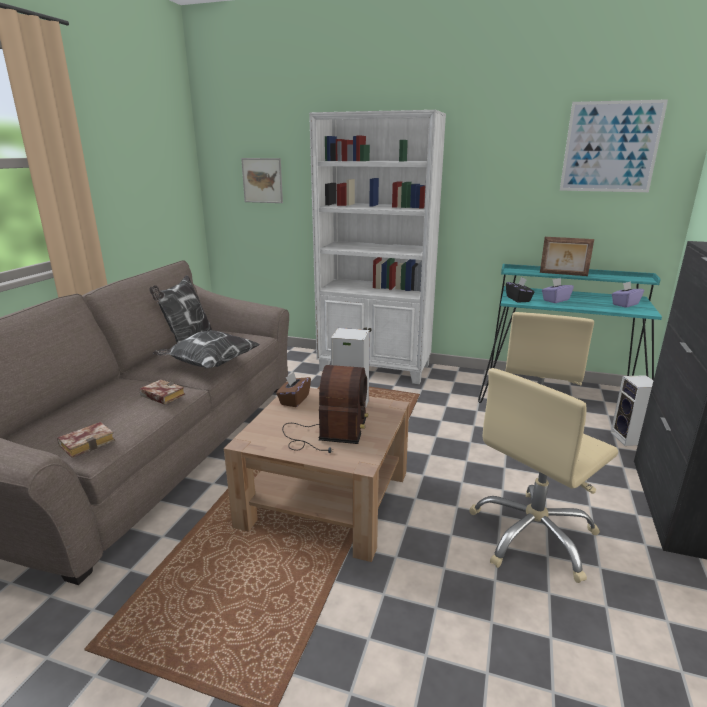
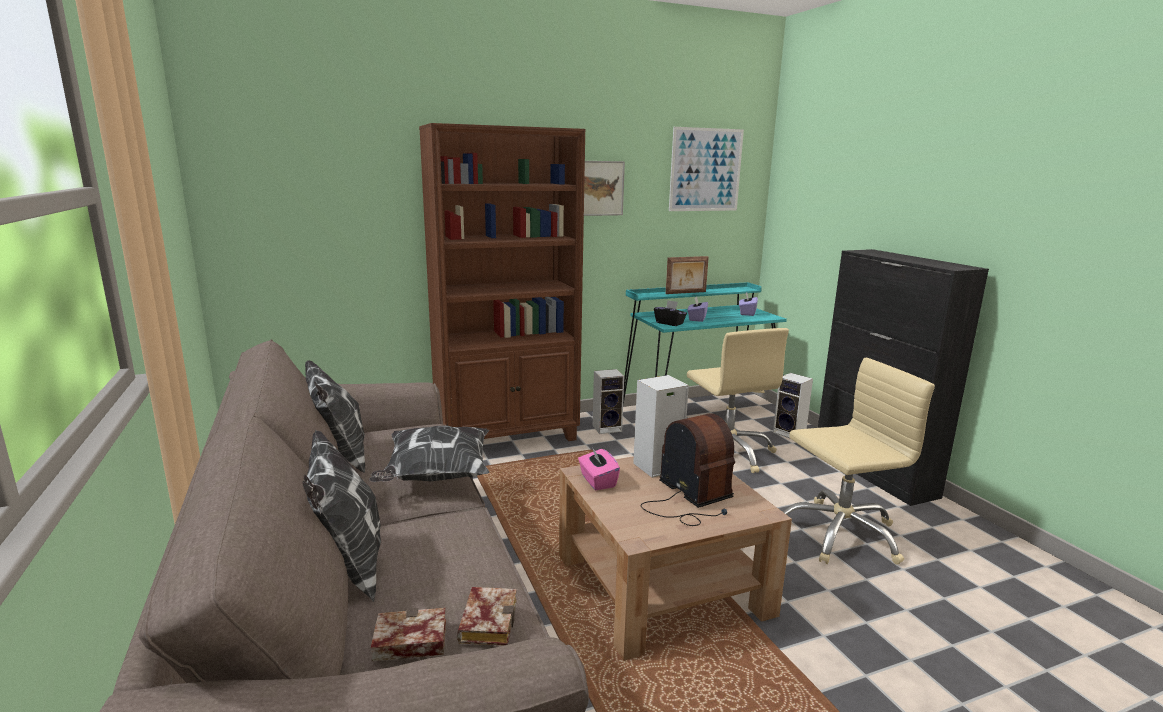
camera: 40 degrees left, 5 degrees down
book [139,379,185,405] -> book moved to [370,608,446,661]
picture [241,158,283,203] -> picture moved to [584,161,625,216]
brown tissue box [276,371,311,407] -> pink tissue box [578,448,620,490]
white bookcase [309,110,446,384] -> brown bookcase [419,123,585,441]
beige office chair [469,368,618,583] -> beige office chair turned 120 degrees counterclockwise [783,357,935,565]
none -> pillow [302,430,381,602]
none -> speaker [593,369,624,434]

